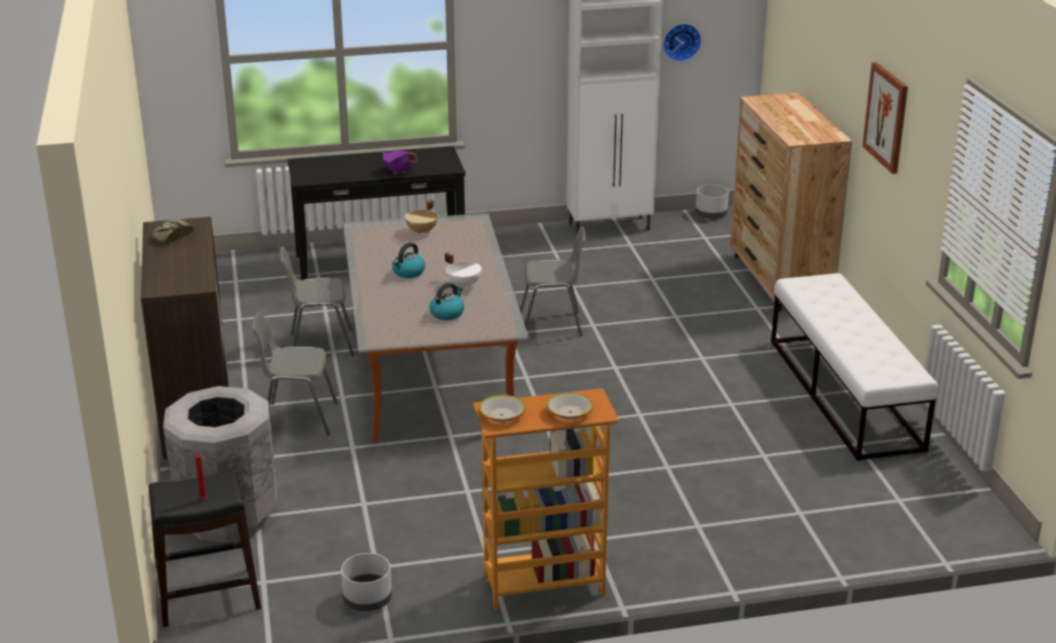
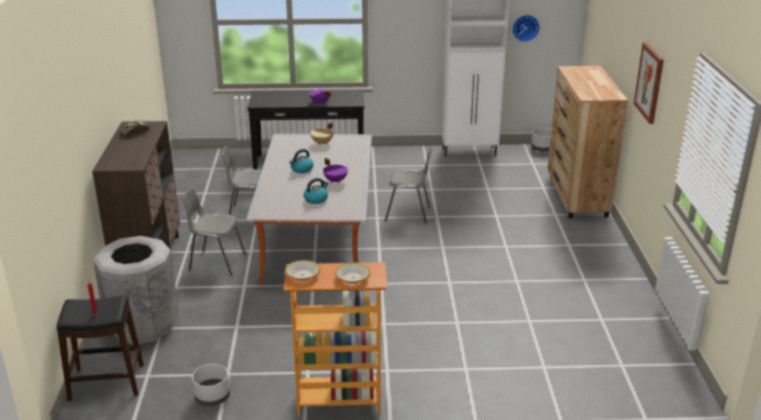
camera: 10 degrees right, 0 degrees up
white cooking pot [445,252,482,288] -> purple cooking pot [323,158,348,183]
white bench [771,273,939,461] -> none

